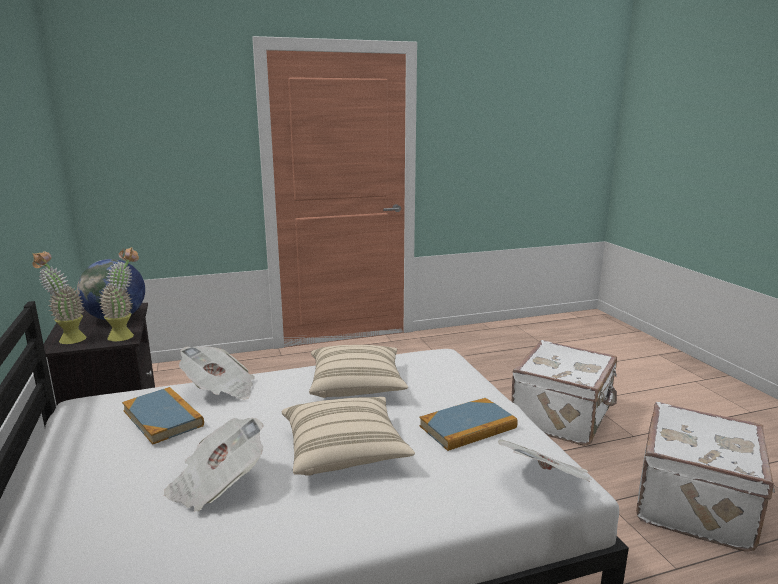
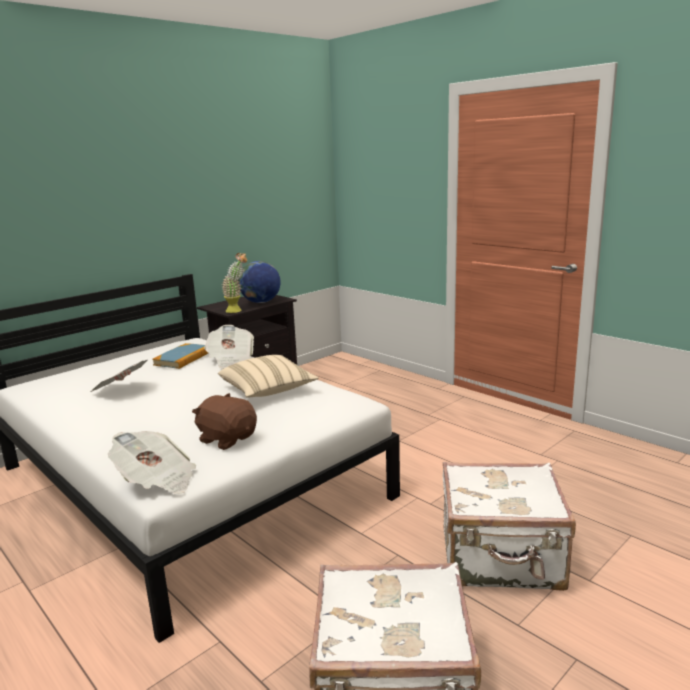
camera: 65 degrees right, 0 degrees up
potted plant [32,251,87,344] -> none
beige pillow [282,397,415,476] -> none
book [419,398,518,451] -> brown plush toy [192,393,257,450]

